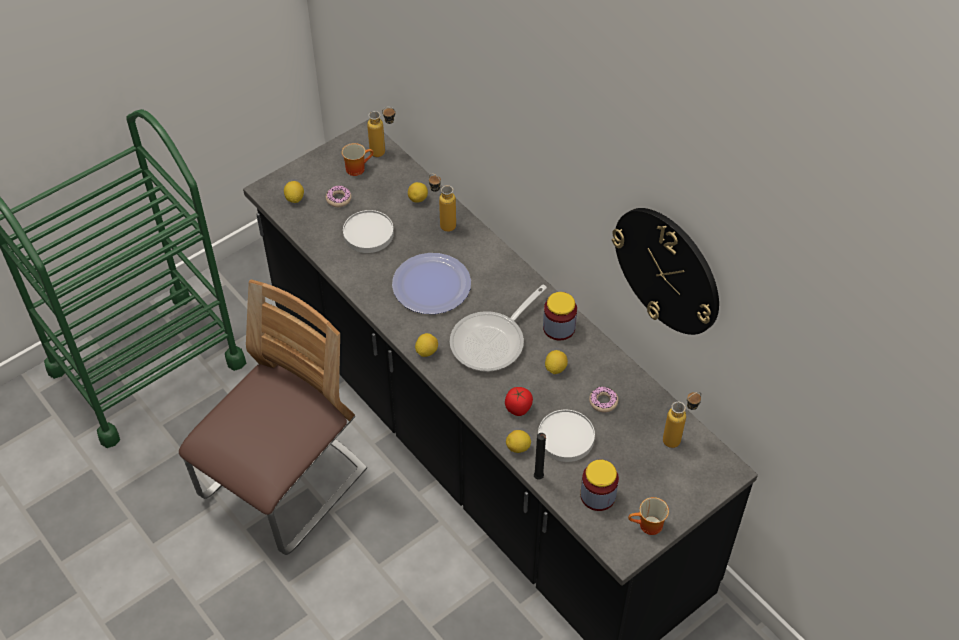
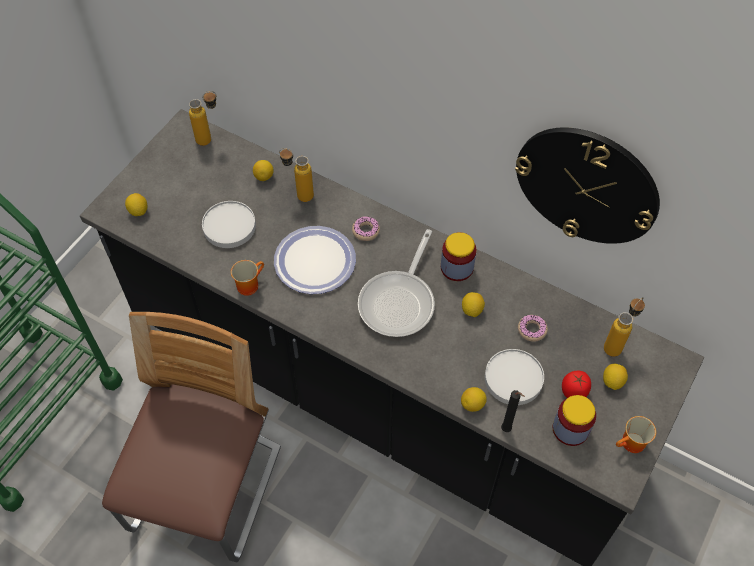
camera: 20 degrees left, 5 degrees up
donut [326,186,352,207] -> donut moved to [352,216,380,241]
mug [342,143,374,176] -> mug moved to [231,260,264,296]
lemon [415,333,438,357] -> lemon moved to [603,364,628,390]
tomato [505,387,533,416] -> tomato moved to [562,371,591,398]

